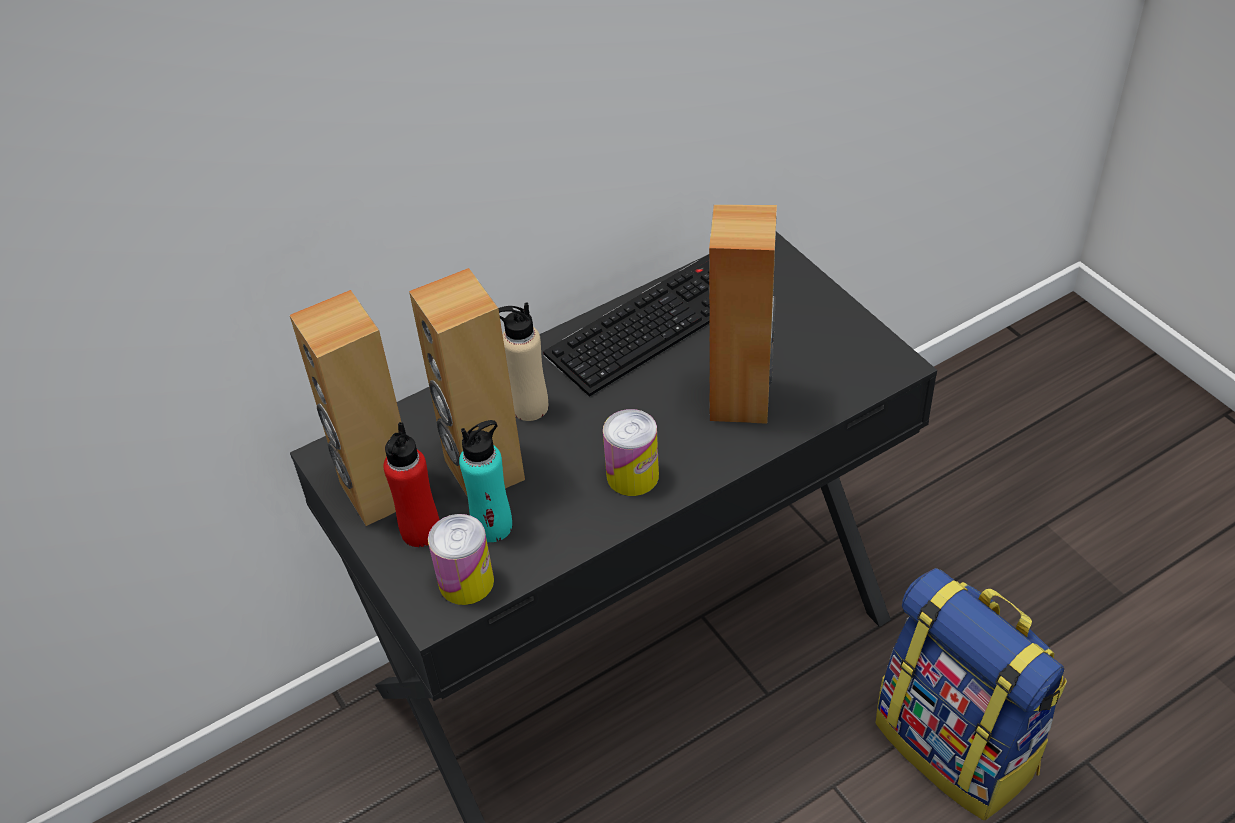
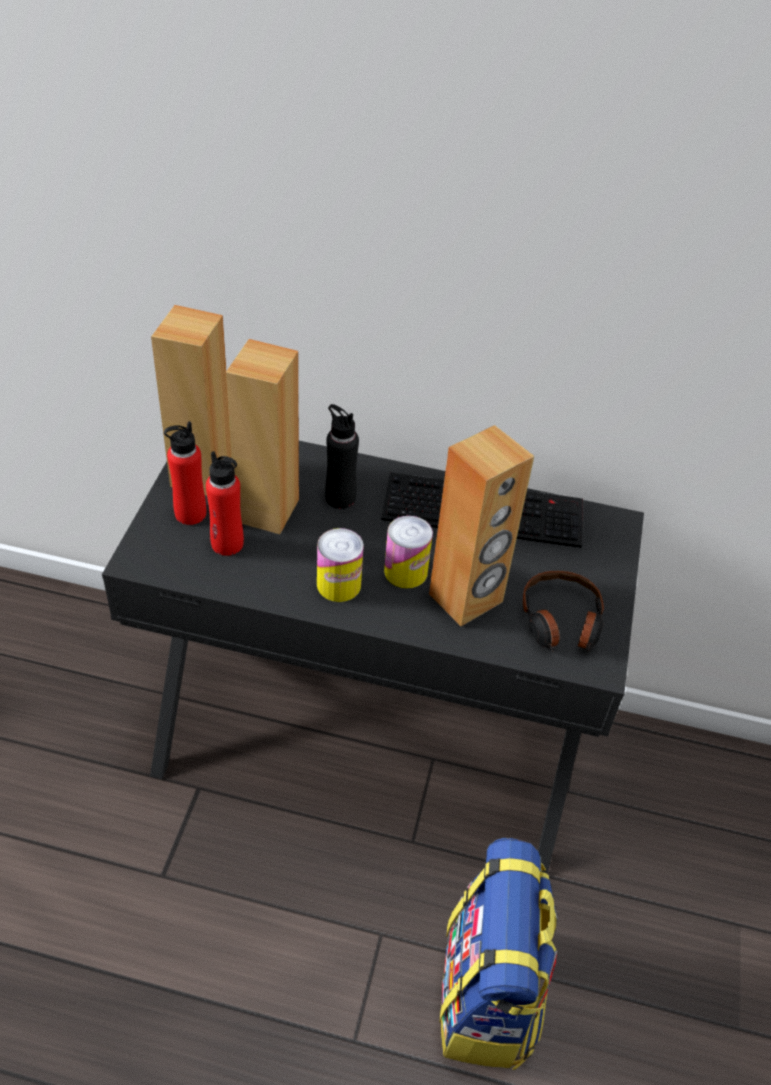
camera: 40 degrees right, 0 degrees up
can [428,514,494,605] -> can moved to [384,516,433,589]
turquoise bottle [459,420,512,542] -> red bottle [206,451,244,556]
beige bottle [498,302,548,421] -> black bottle [325,404,359,509]
none -> headphones [523,571,604,653]

